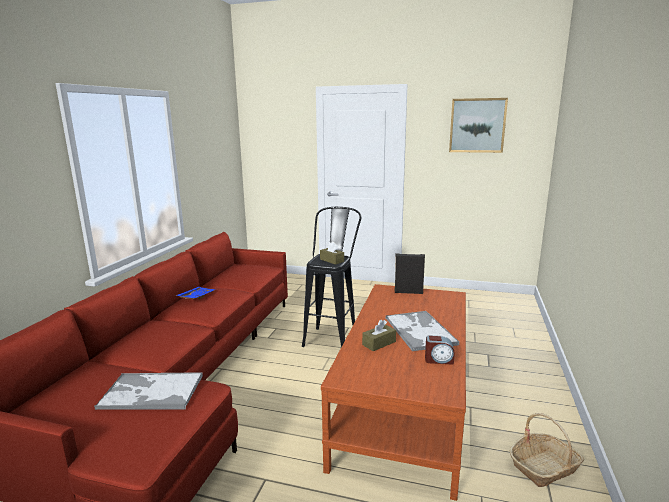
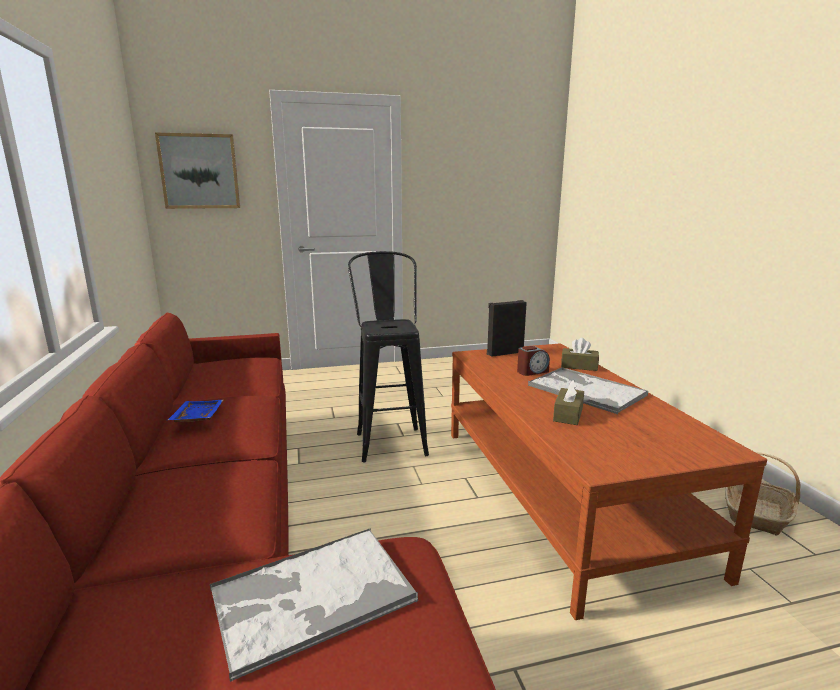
camera: 30 degrees left, 0 degrees up
brown tissue box [320,242,344,265] -> brown tissue box moved to [561,338,599,371]
alarm clock [425,335,455,365] -> alarm clock moved to [517,346,550,376]
picture [449,98,508,153] -> picture moved to [155,132,240,209]

